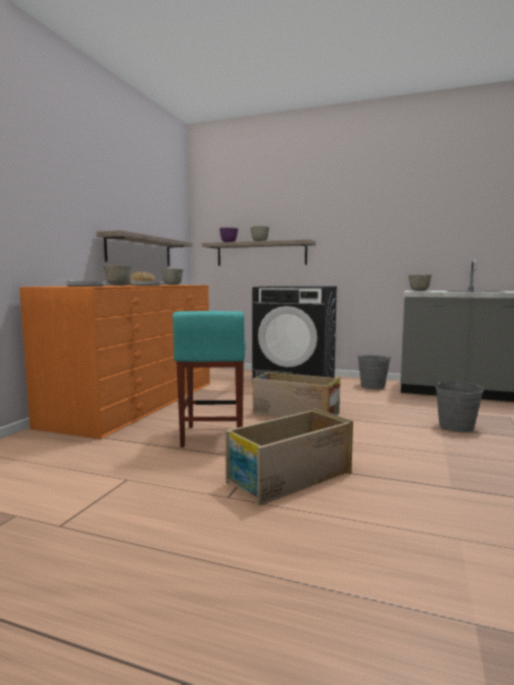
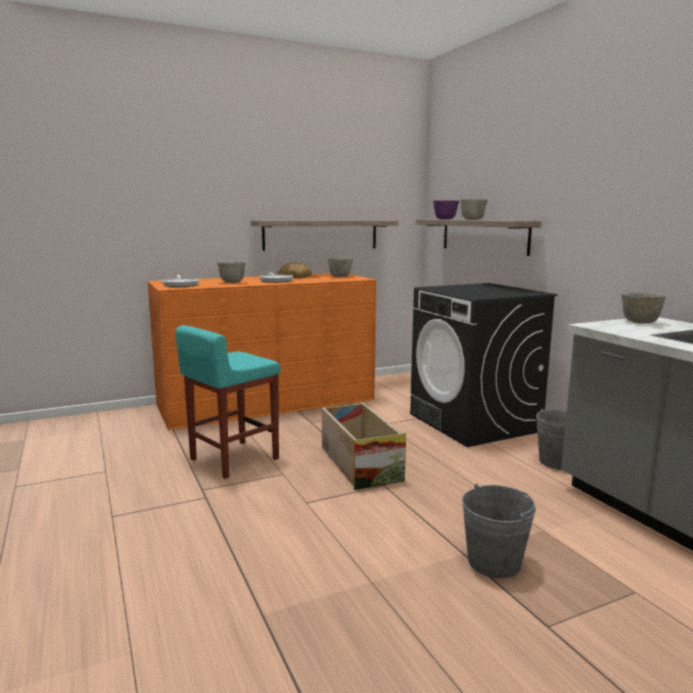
camera: 45 degrees right, 5 degrees up
crate [225,408,353,506] -> none

